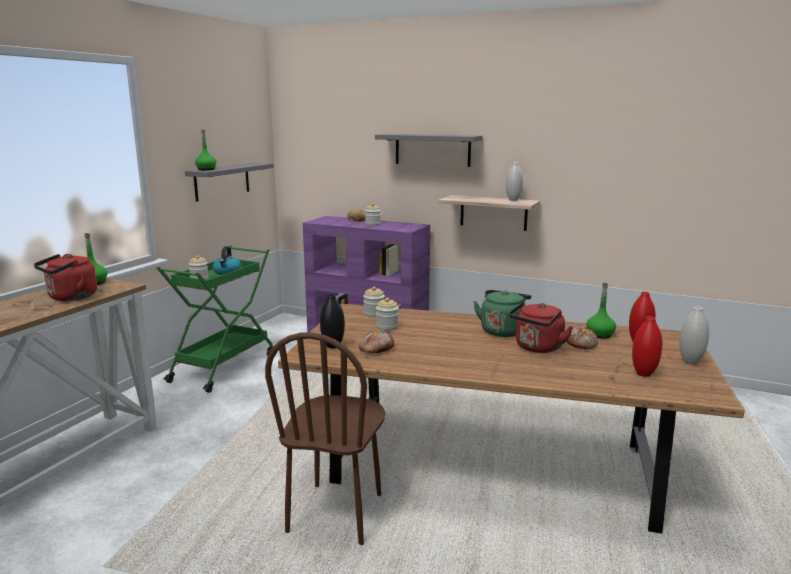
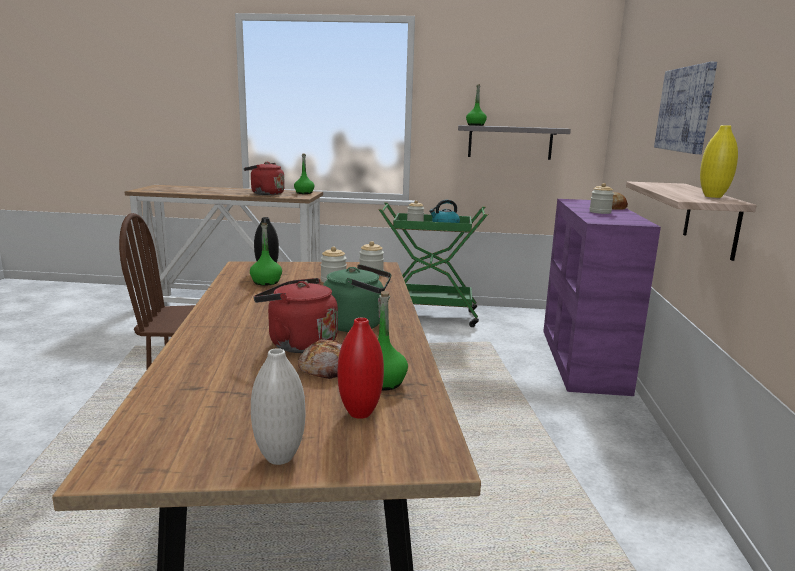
camera: 70 degrees right, 0 degrees up
bread [359,330,394,353] -> green bottle [250,223,282,285]
grey shelf [375,134,482,167] -> picture [654,62,717,154]
white vase [506,162,523,201] -> yellow vase [700,125,738,198]
red vase [632,316,663,377] -> none

